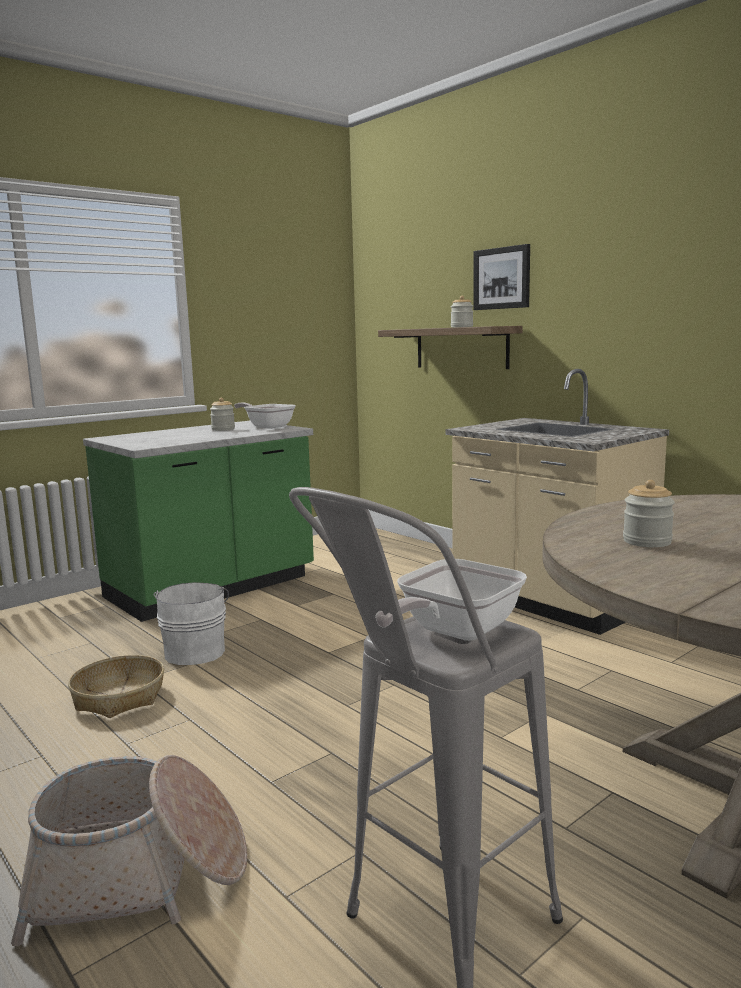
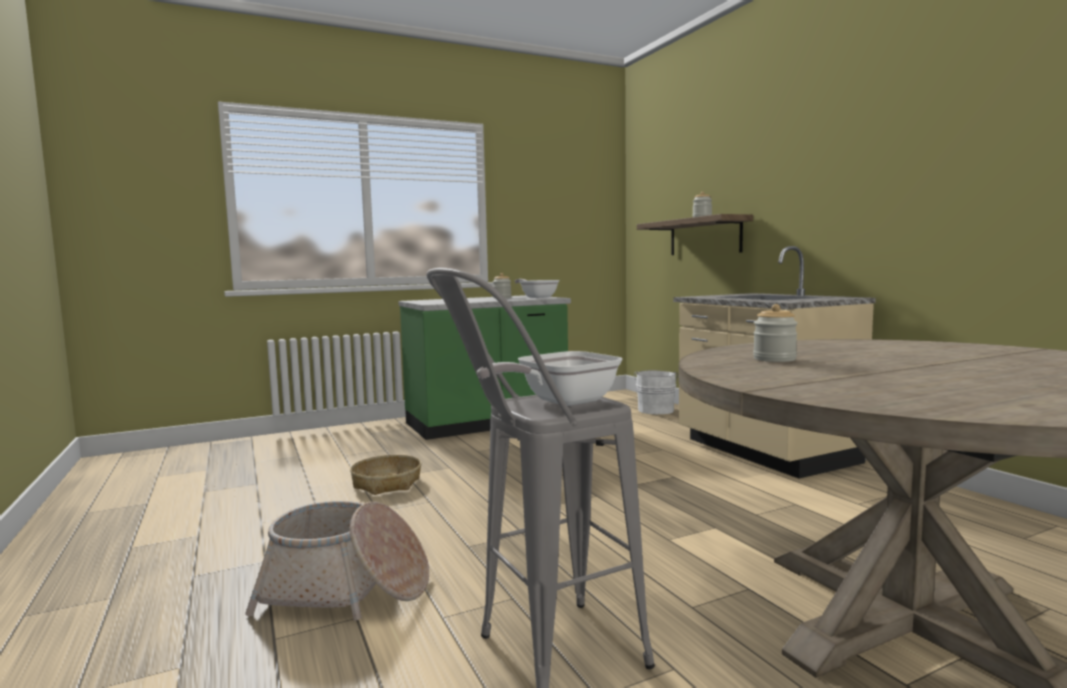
camera: 15 degrees right, 5 degrees down
white bucket [154,582,229,665] -> white bucket moved to [634,370,678,414]
picture [473,244,530,310] -> none

